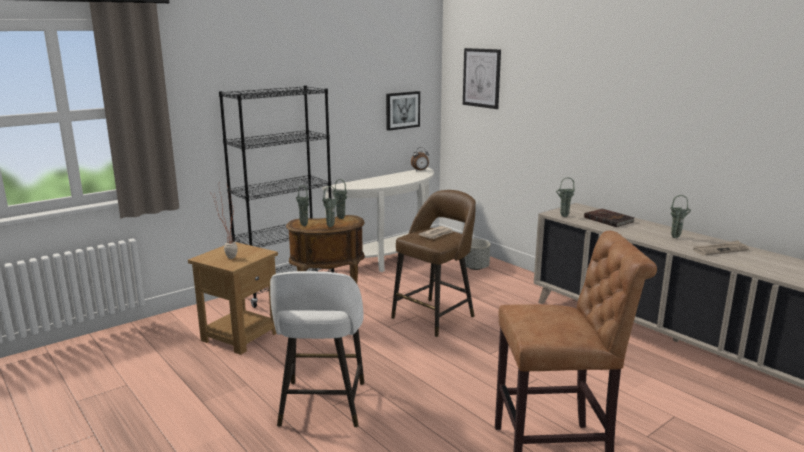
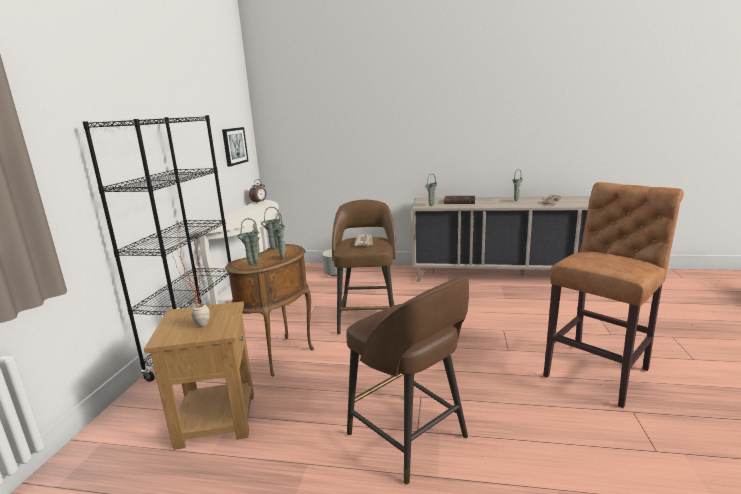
camera: 40 degrees left, 0 degrees up
white stool [270,271,364,427] -> brown stool [346,276,469,484]
picture [463,48,501,109] -> none

